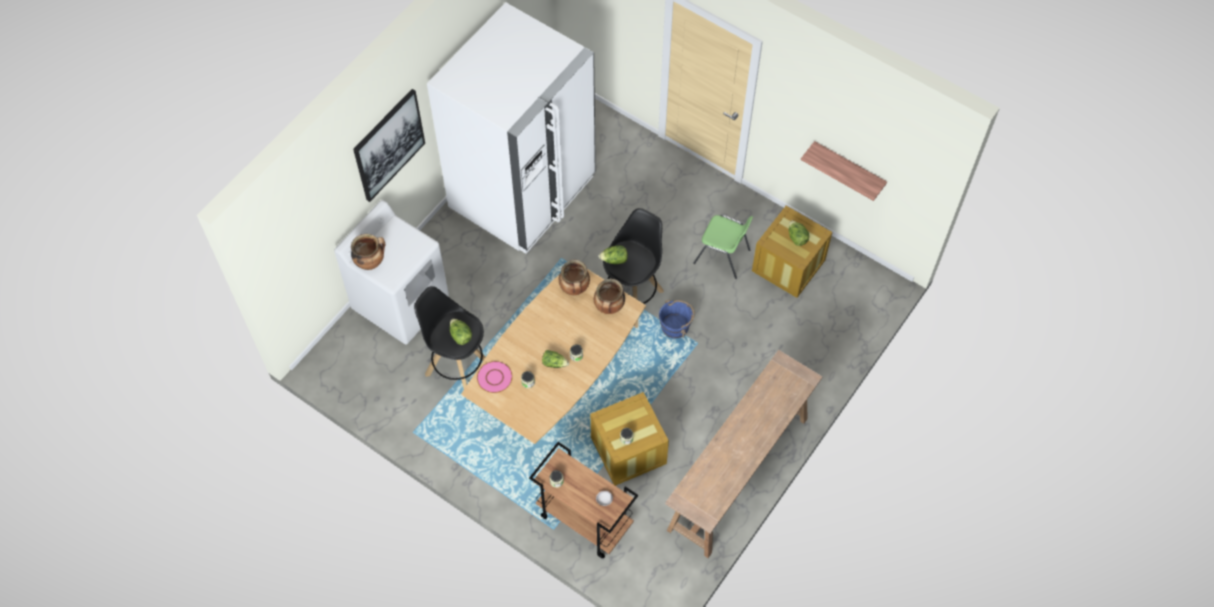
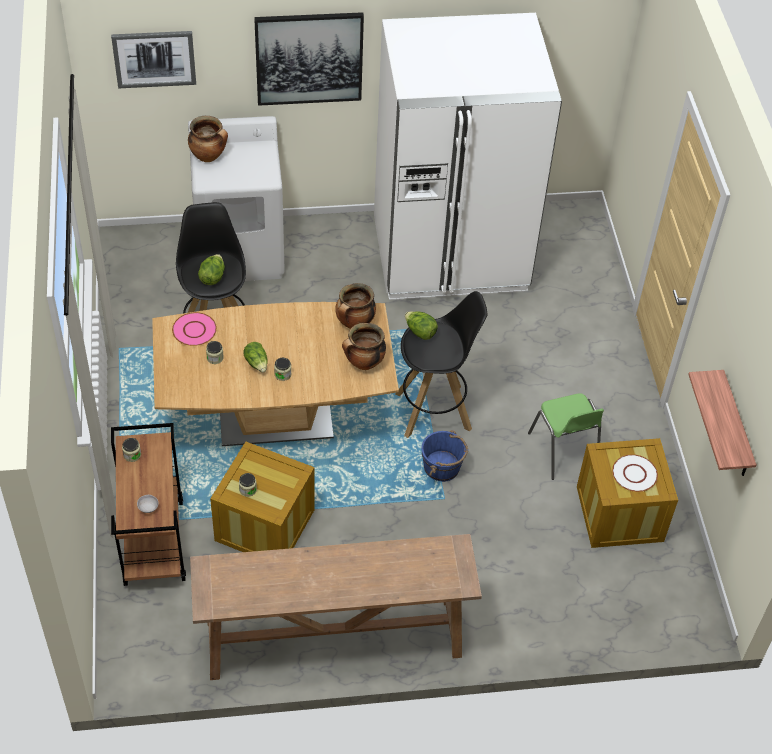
camera: 45 degrees right, 10 degrees down
lettuce [789,220,809,246] -> white plate [612,454,658,492]
none -> picture [111,31,196,88]

